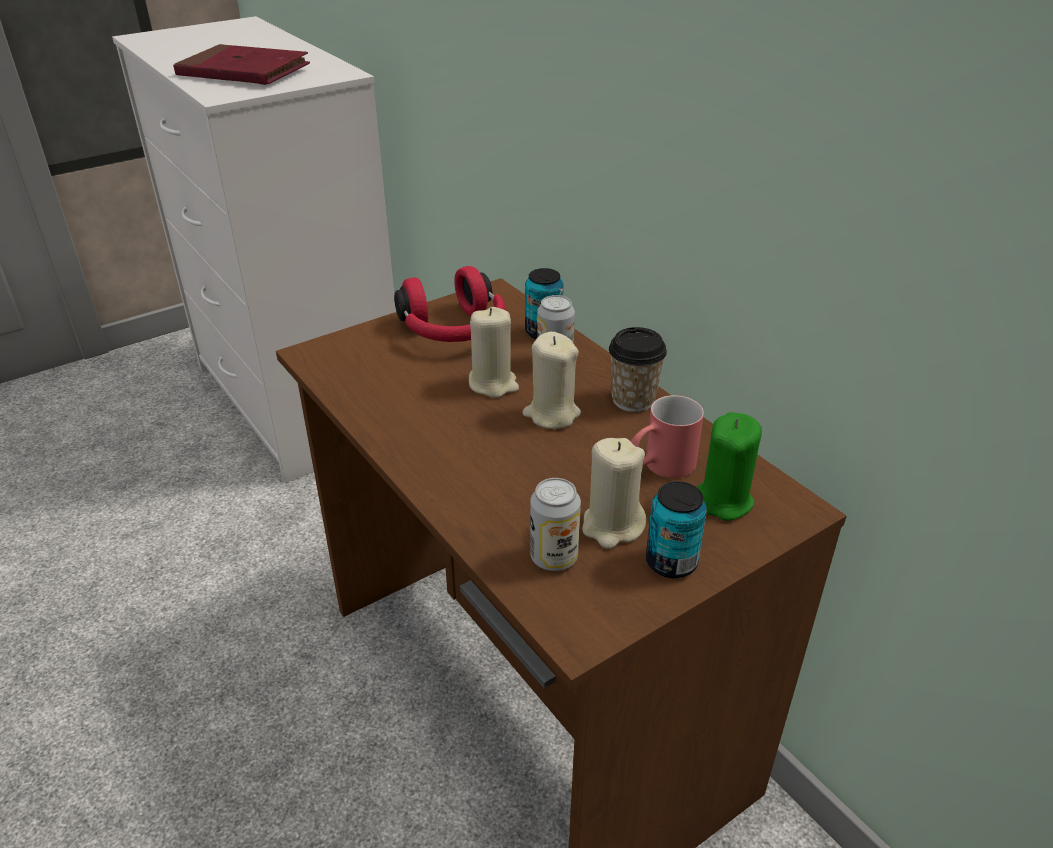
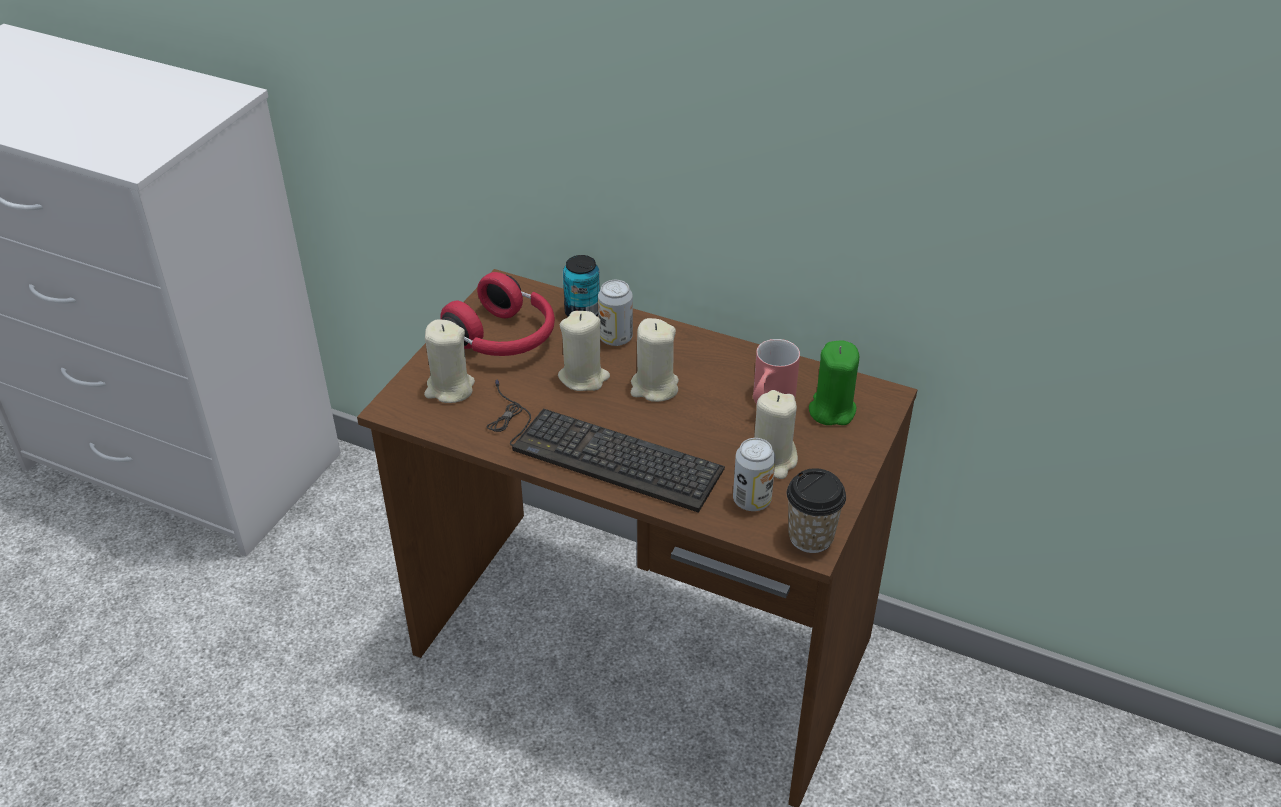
camera: 30 degrees left, 5 degrees up
red book [173,44,310,85] -> none
cup [609,327,667,412] -> cup moved to [787,468,846,553]
can [646,481,707,579] -> none
none -> beige candle [424,320,475,403]
none -> keyboard [487,380,725,513]

